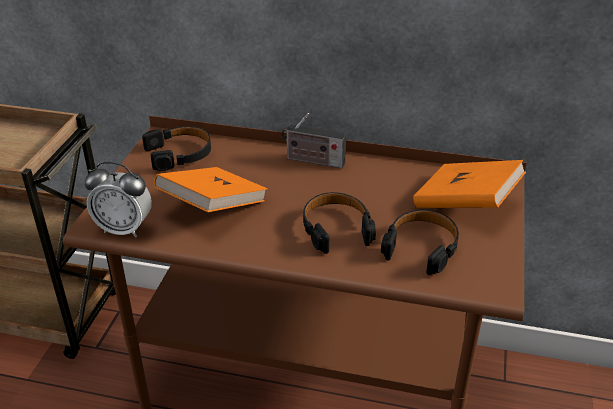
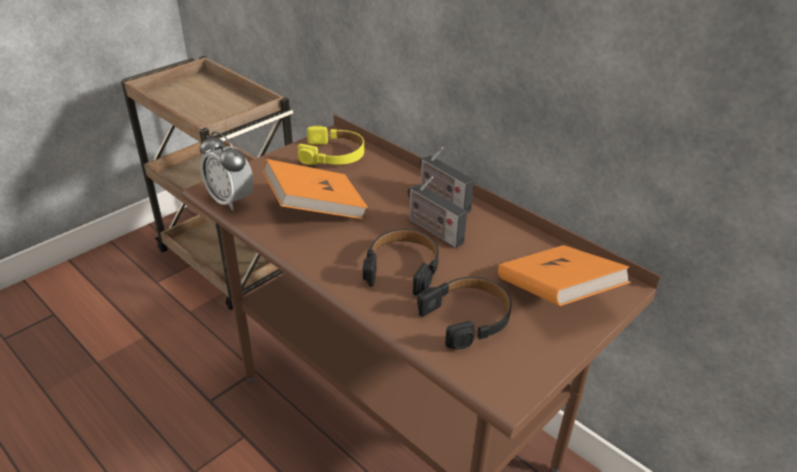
camera: 30 degrees right, 0 degrees up
black headphones [142,126,211,171] -> yellow headphones [298,126,364,165]
none -> radio [407,176,467,248]

